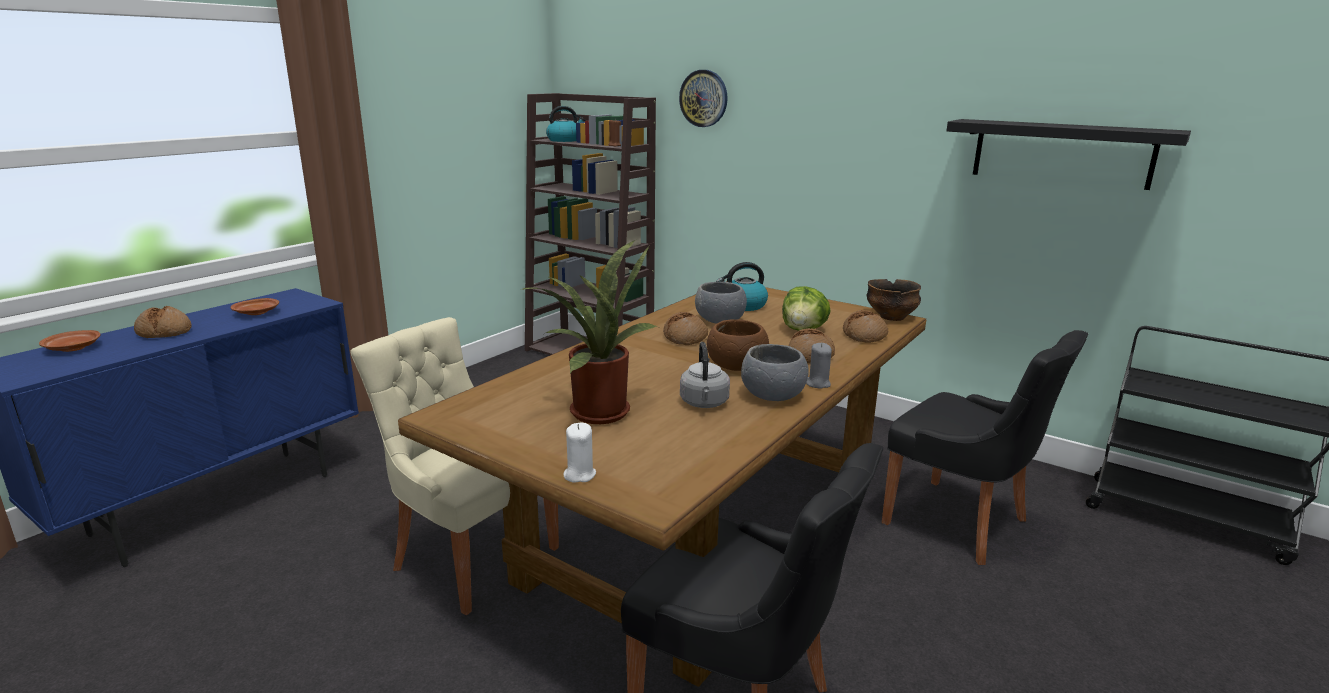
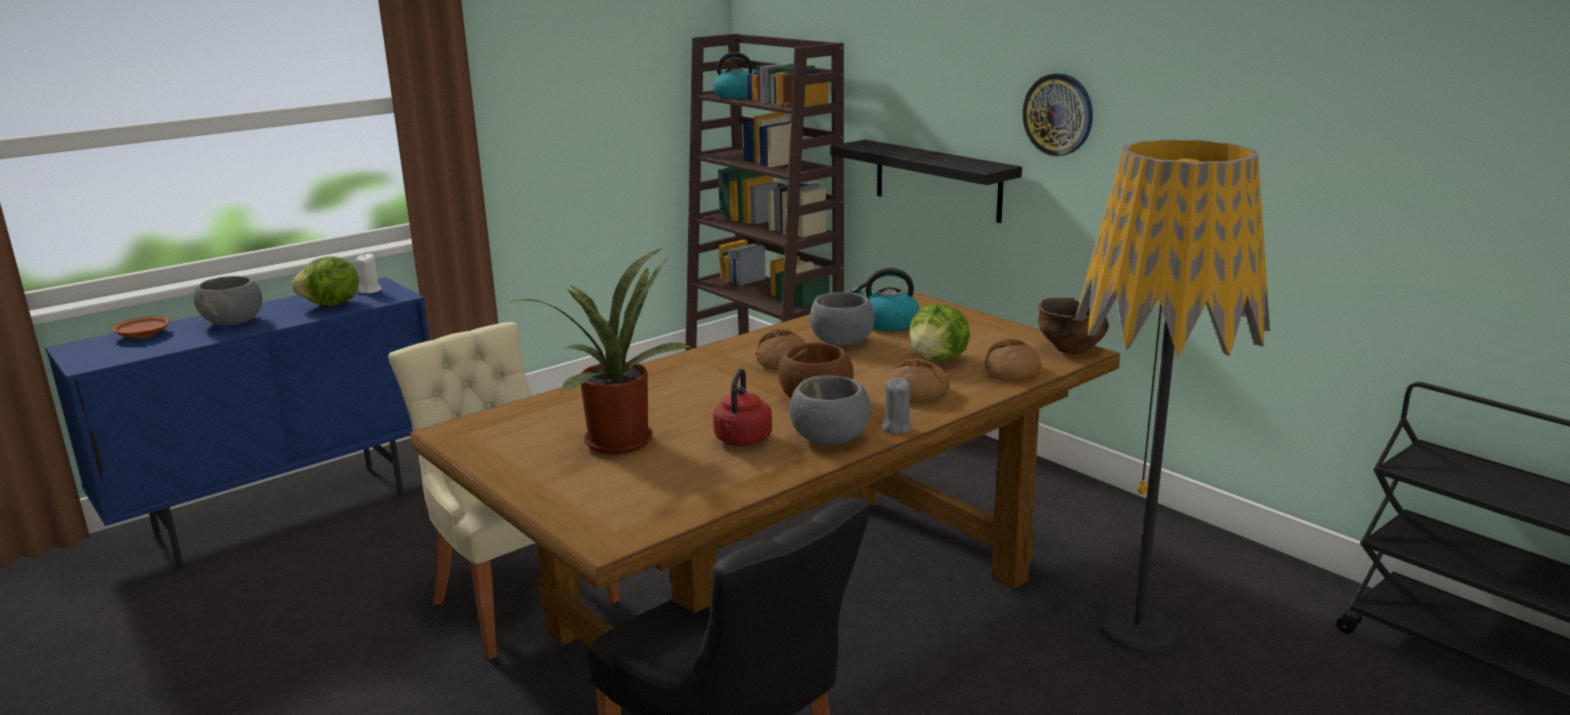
camera: 15 degrees right, 0 degrees up
bread [134,306,191,338] -> grey bowl [194,276,262,325]
brown plate [231,298,279,315] -> lettuce [292,256,359,306]
white candle [564,423,596,482] -> white candle moved to [356,253,381,294]
wall clock [679,70,728,127] -> wall clock moved to [1022,73,1093,156]
grey kettle [680,342,730,408] -> red kettle [713,368,772,446]
black chair [882,330,1088,565] -> floor lamp [1075,139,1270,653]
black shelf [946,119,1191,190] -> black shelf moved to [830,139,1022,223]

